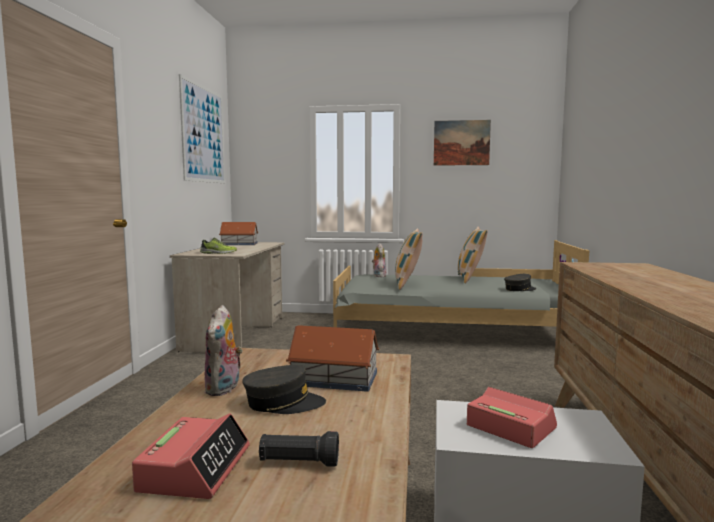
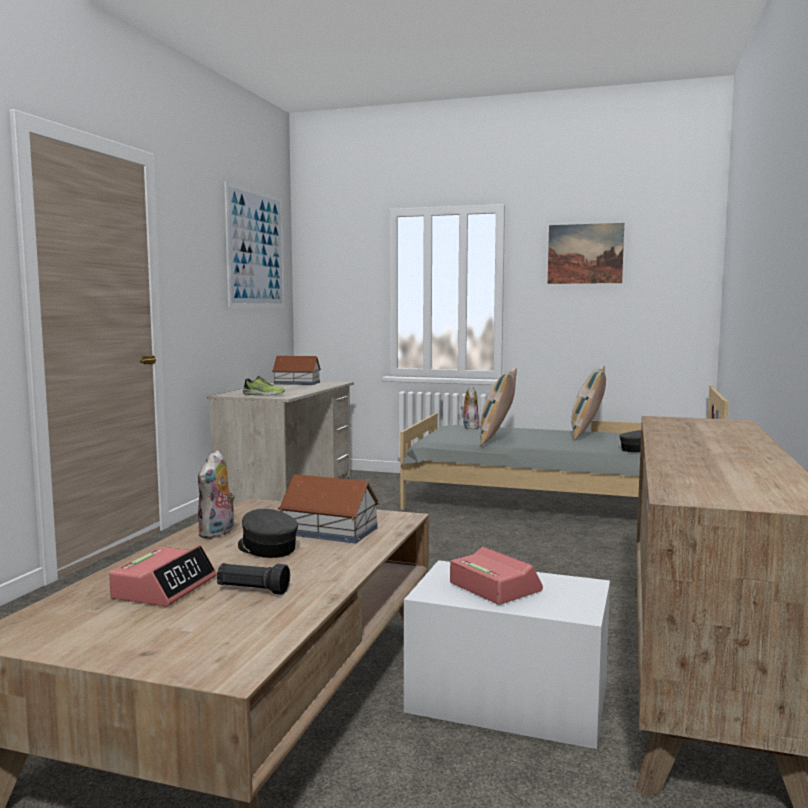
camera: 10 degrees right, 0 degrees up
grey cap [242,365,326,414] -> grey cap turned 135 degrees counterclockwise [238,509,298,558]

